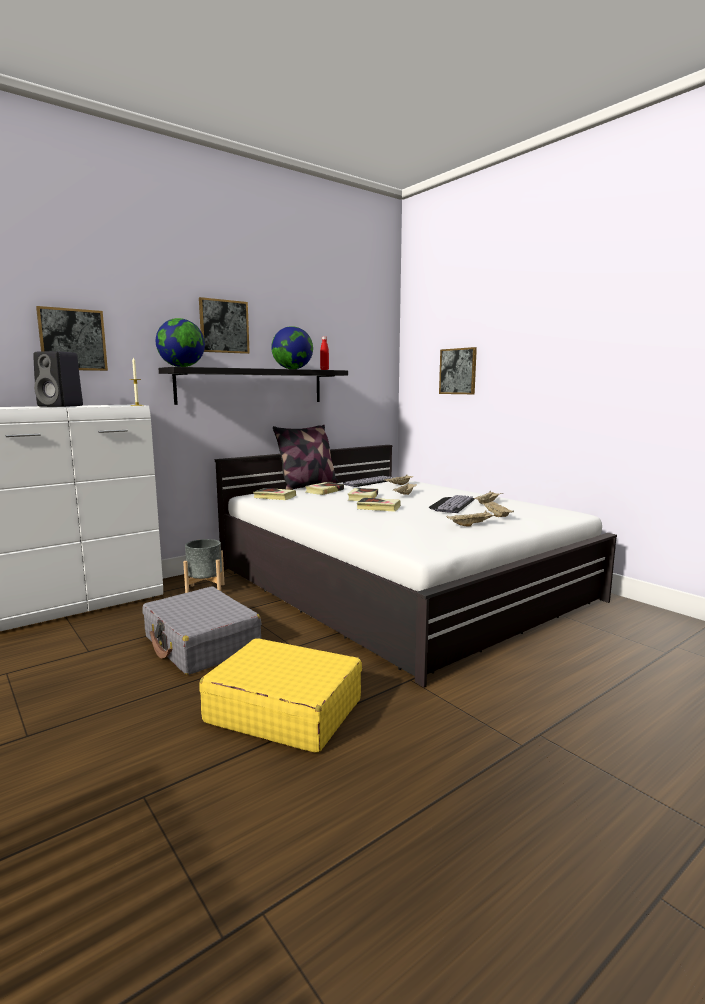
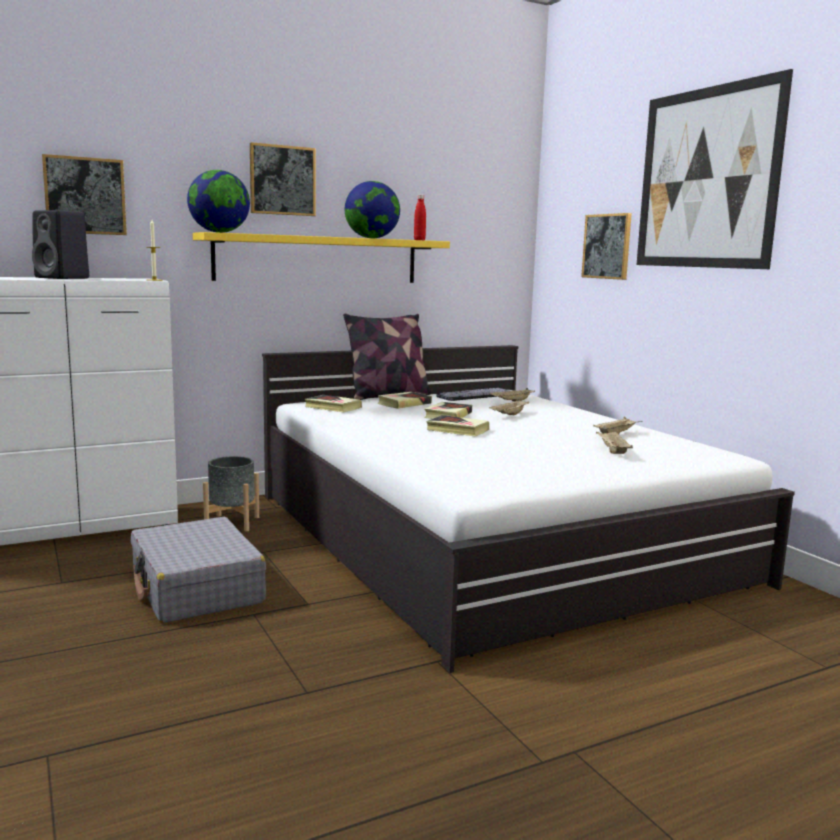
camera: 10 degrees right, 0 degrees up
black shelf [159,367,348,405] -> yellow shelf [193,232,450,283]
yellow suitcase [199,638,362,753] -> none
keyboard [429,495,475,513] -> none
beige tray [446,511,498,527] -> none
none -> picture [636,69,793,269]

